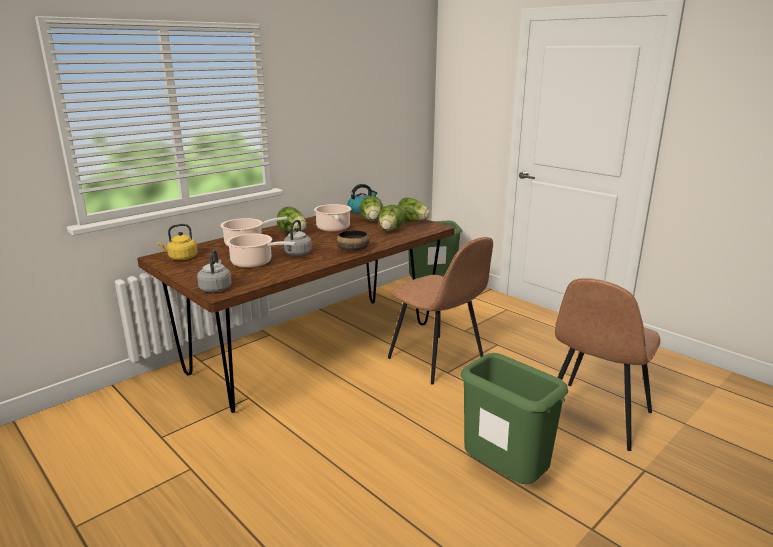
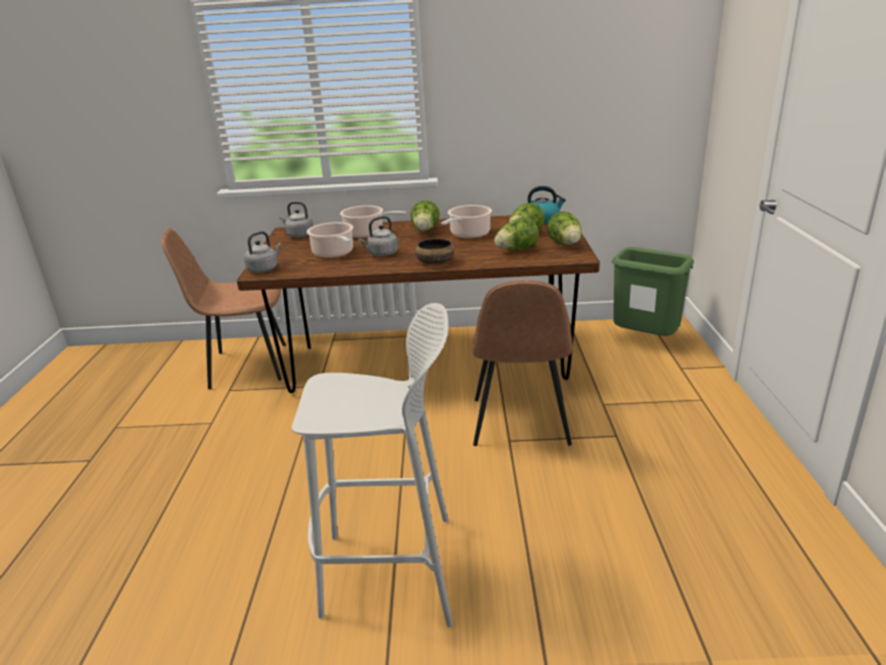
camera: 45 degrees right, 5 degrees up
yellow kettle [157,224,198,260] -> grey kettle [280,202,313,238]
green trash can [460,353,568,484] -> white stool [292,303,453,627]
brown chair [555,278,661,451] -> brown chair moved to [161,228,286,389]

